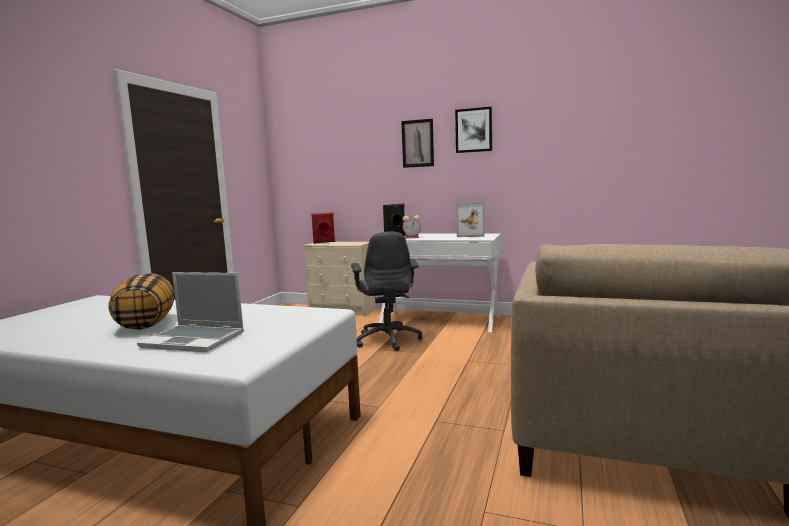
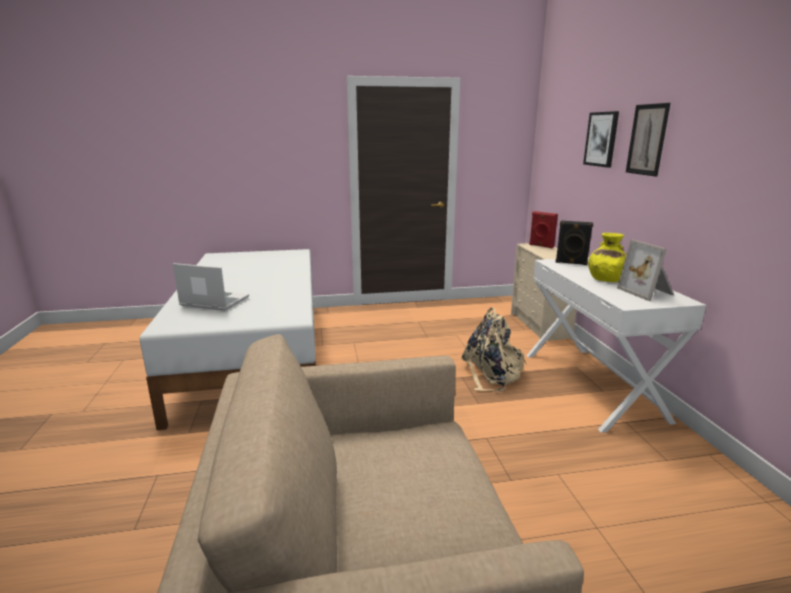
camera: 60 degrees right, 10 degrees up
pillow [108,273,174,330] -> none
laptop [137,272,244,352] -> laptop turned 120 degrees clockwise [173,263,249,311]
grey office chair [351,232,423,351] -> beige backpack [461,307,527,391]
alarm clock [402,215,421,239] -> none
picture [455,107,492,153] -> picture moved to [583,111,619,168]
none -> yellow vase [588,233,626,282]

